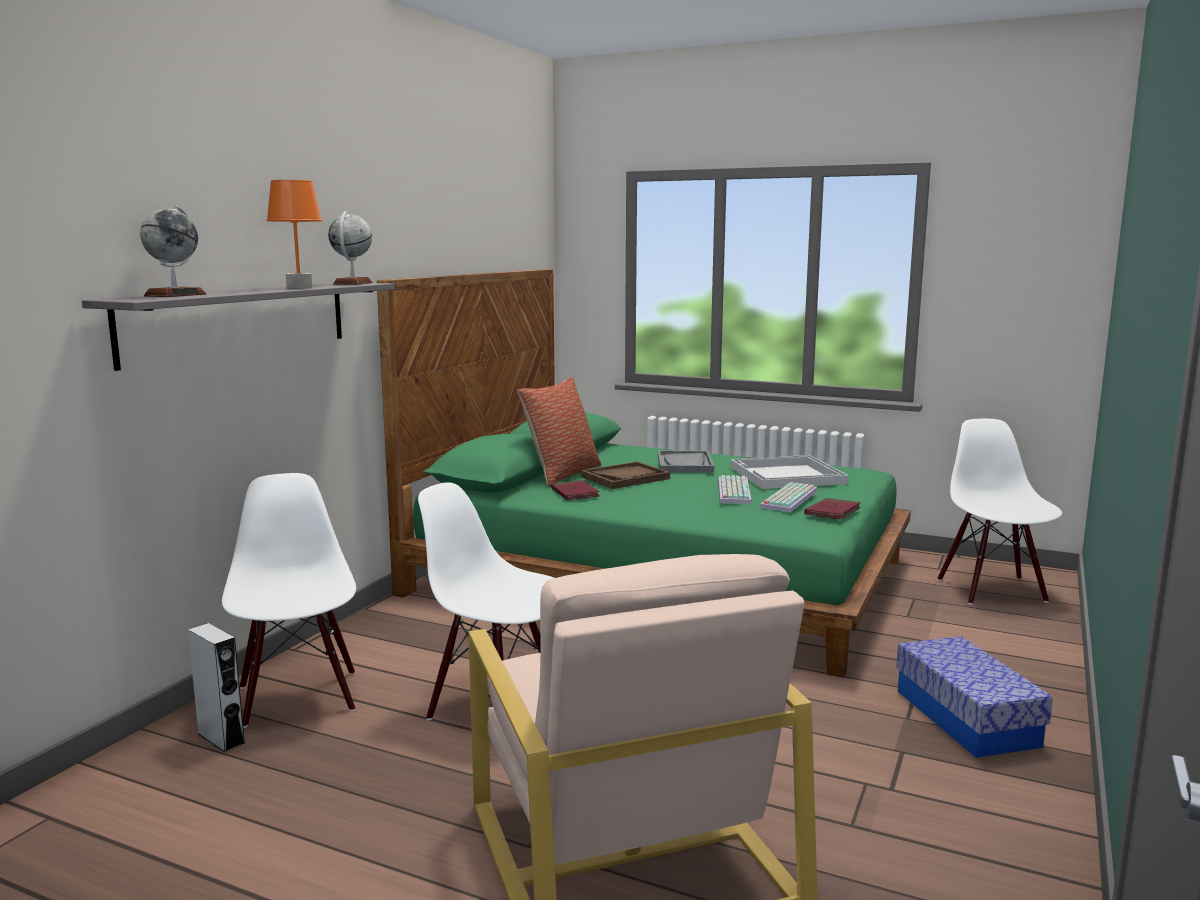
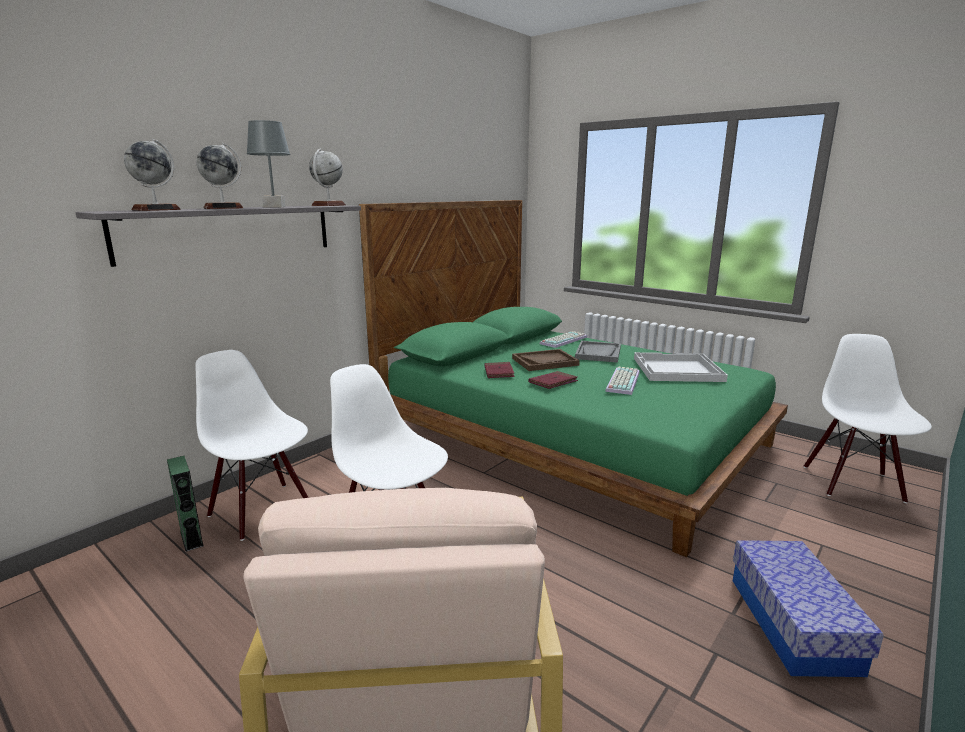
camera: 15 degrees right, 5 degrees up
grey speaker [188,623,245,753] -> green speaker [167,456,204,552]
white chair [222,473,356,728] -> white chair turned 45 degrees counterclockwise [195,350,309,541]
orange table lamp [266,180,323,289] -> grey table lamp [246,120,291,207]
pillow [517,377,601,487] -> none
keyboard [759,482,818,512] -> keyboard moved to [540,331,587,348]
red book [804,498,861,519] -> red book moved to [529,371,578,389]
none -> globe [196,143,244,209]

